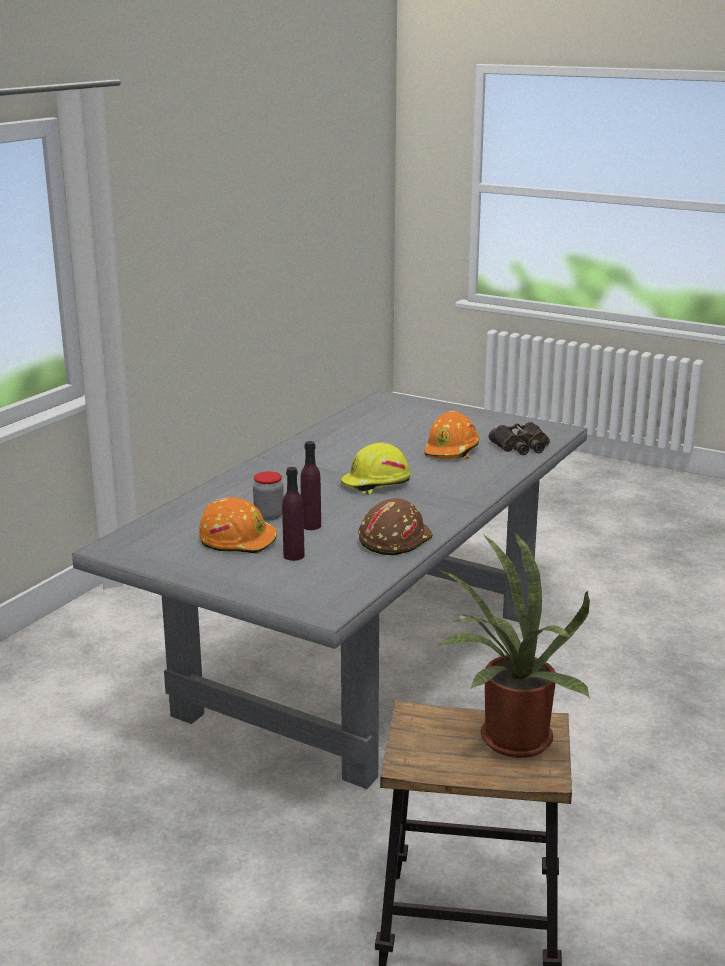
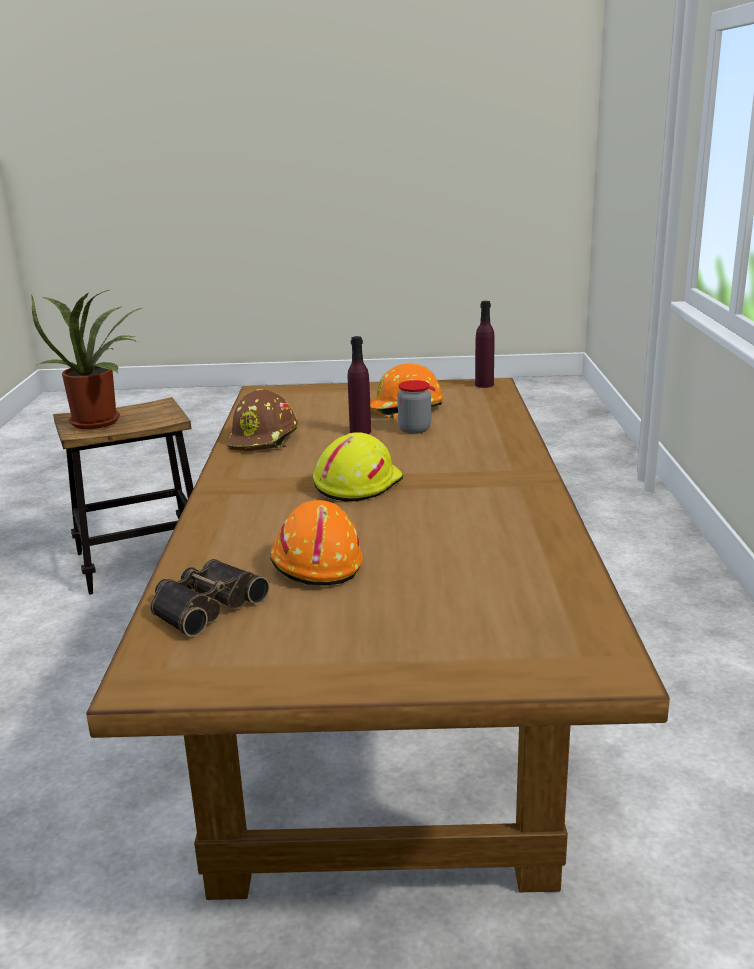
camera: 150 degrees right, 0 degrees up
grey dining table [72,390,588,789] -> brown dining table [86,378,670,900]
purple bottle [282,467,305,561] -> purple bottle moved to [475,301,495,388]

